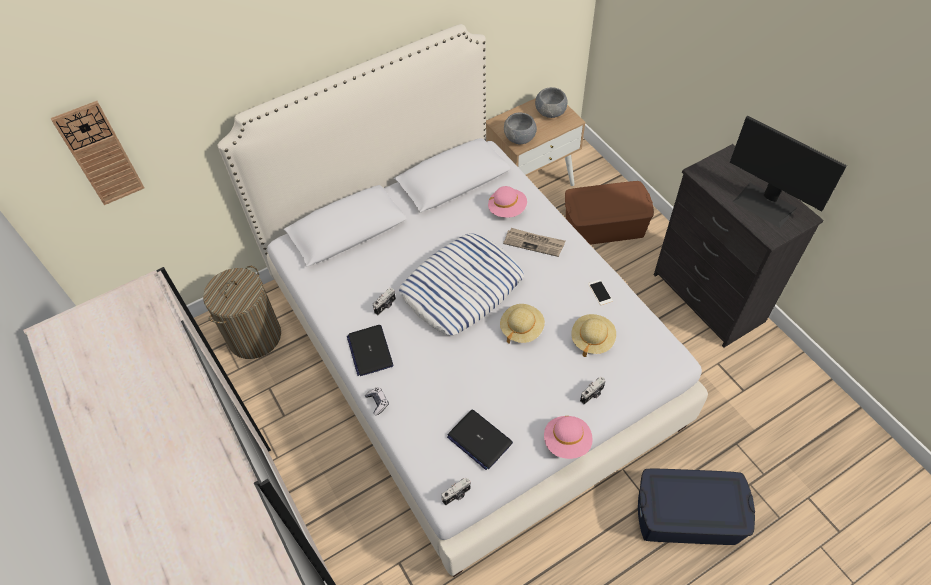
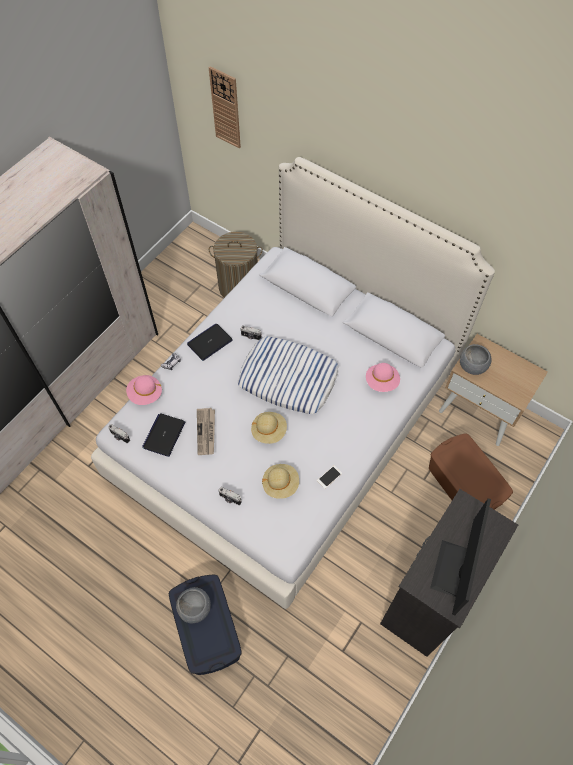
camera: 65 degrees right, 5 degrees up
newspaper [503,228,565,257] -> newspaper moved to [197,408,215,455]
grey bowl [535,87,567,118] -> grey bowl moved to [176,587,211,623]
pink hat [544,416,593,459] -> pink hat moved to [126,375,162,405]

